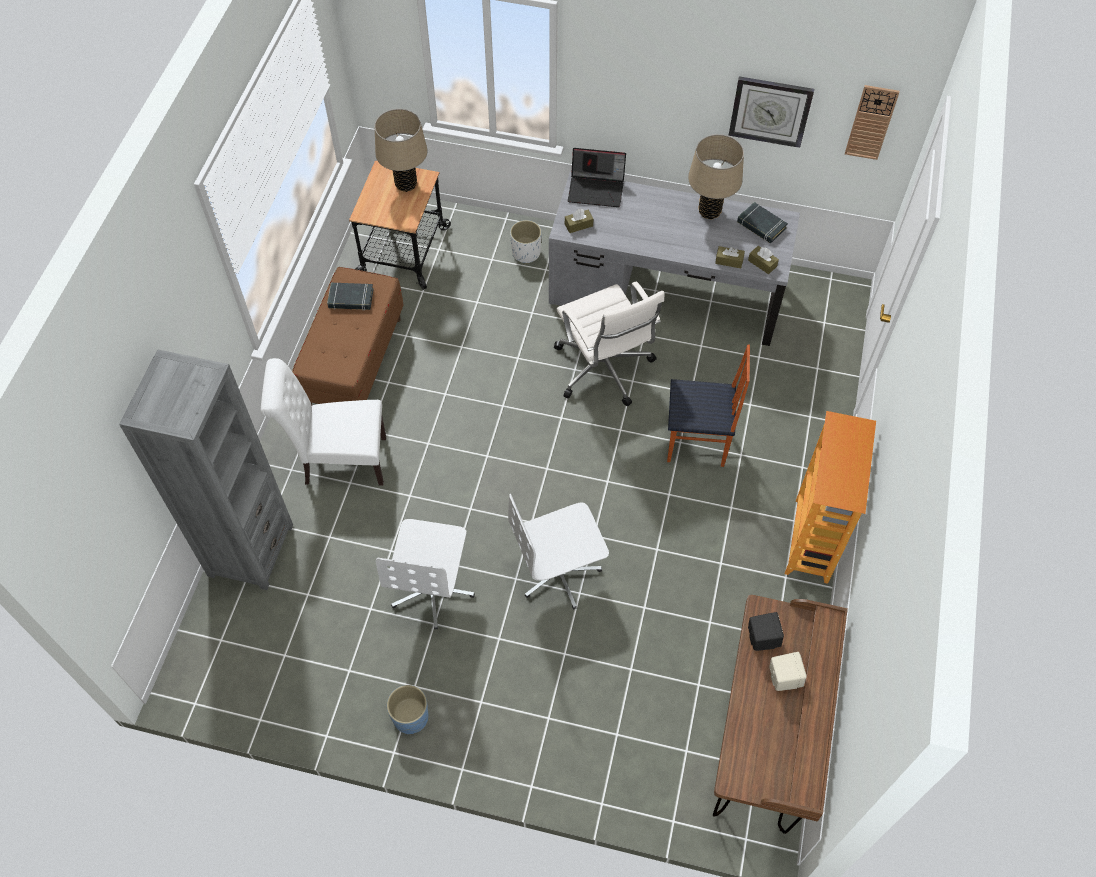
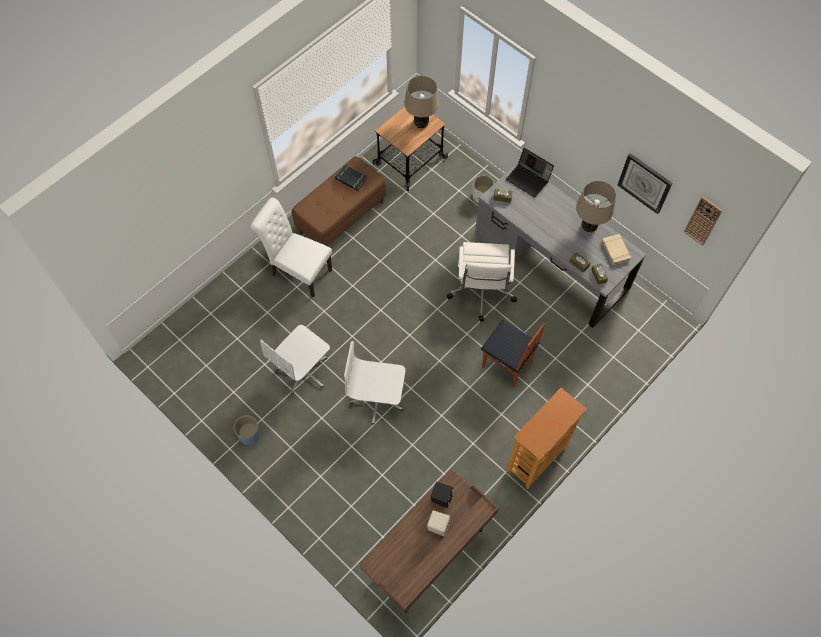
camera: 30 degrees right, 5 degrees up
grey bookcase [119,350,293,590] -> none
black book [737,202,788,243] -> beige book [602,234,631,265]

